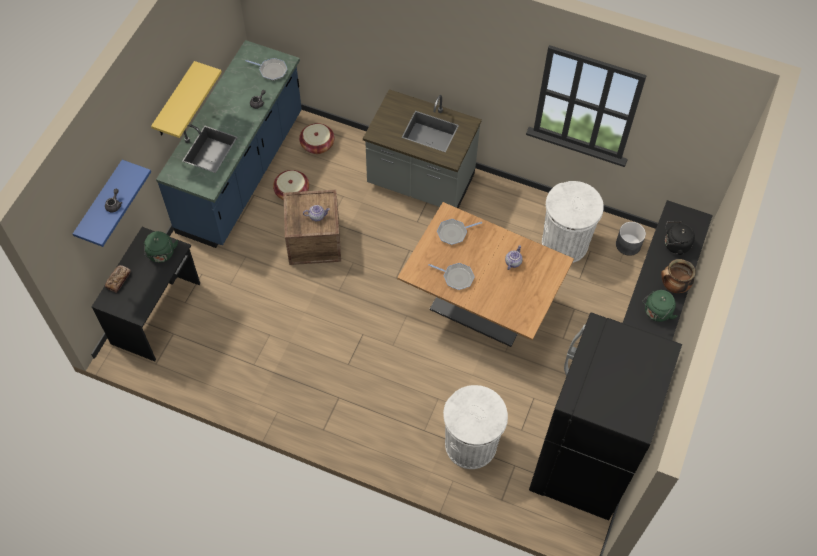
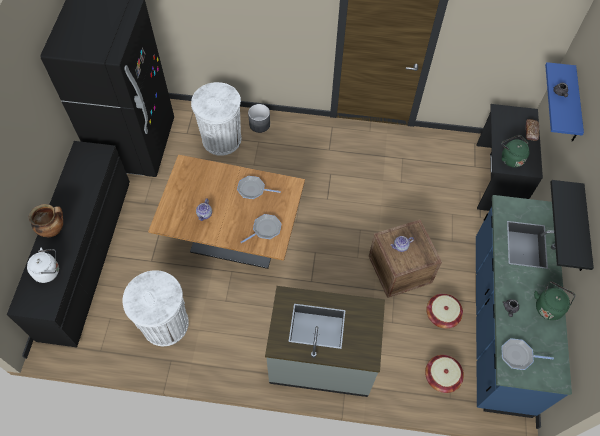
camera: 165 degrees right, 0 degrees up
yellow shelf [151,61,222,138] -> black shelf [550,180,594,271]
grey planter [616,222,646,256] -> grey planter moved to [248,104,270,133]
green kettle [642,290,677,322] -> green kettle moved to [534,281,576,320]
black kettle [665,221,695,255] -> white kettle [27,248,59,283]

